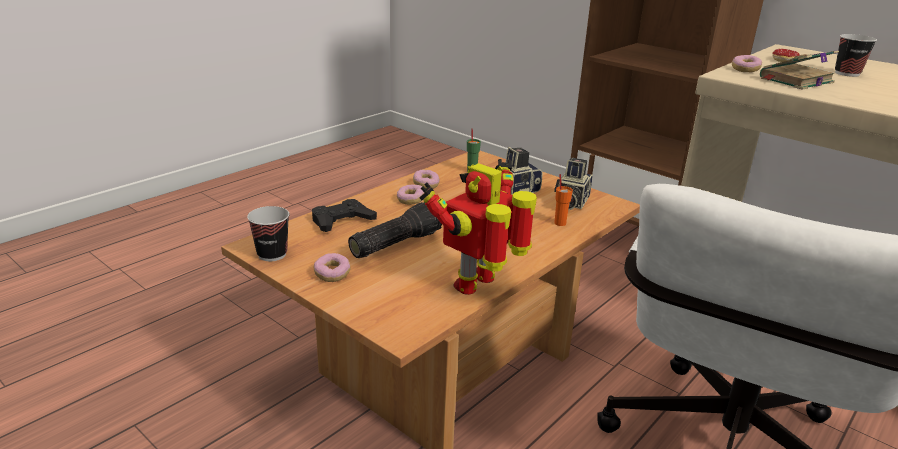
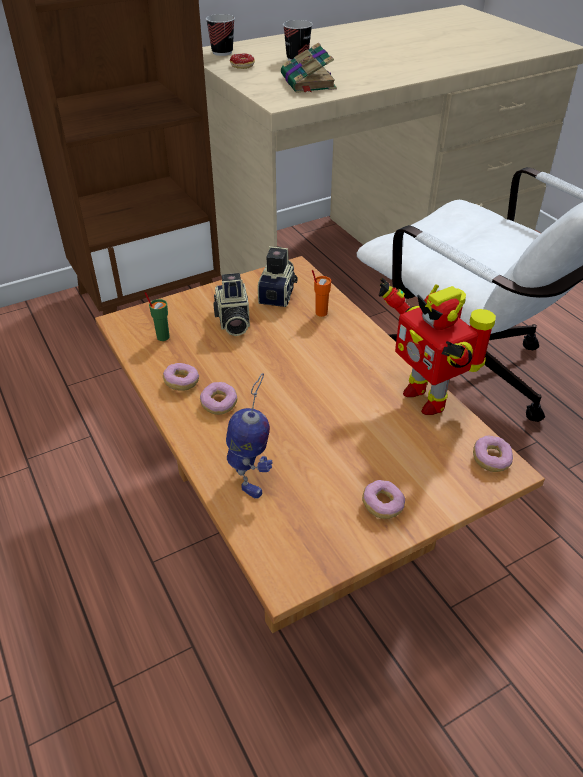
camera: 70 degrees left, 15 degrees up
cup [247,206,289,261] -> cup moved to [206,14,235,56]
black game controller [312,199,377,232] -> toy robot [226,373,273,499]
flashlight [348,202,442,258] -> none
camera [554,158,593,210] -> camera turned 120 degrees counterclockwise [258,246,298,307]
donut [732,55,762,72] -> donut moved to [473,435,513,472]

